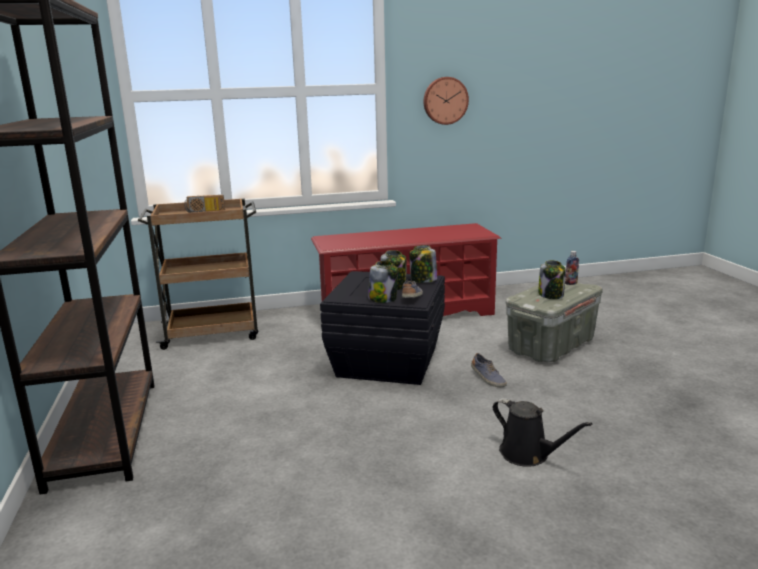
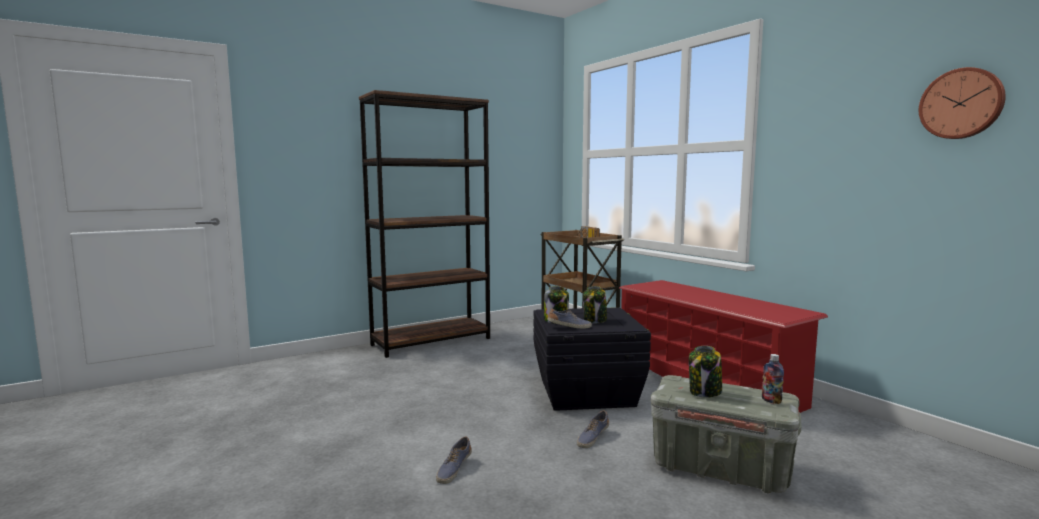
camera: 70 degrees right, 10 degrees down
jar [409,245,437,283] -> none
wall clock [423,77,469,125] -> wall clock moved to [919,67,1006,139]
black watering can [493,398,592,467] -> shoe [436,436,472,484]

